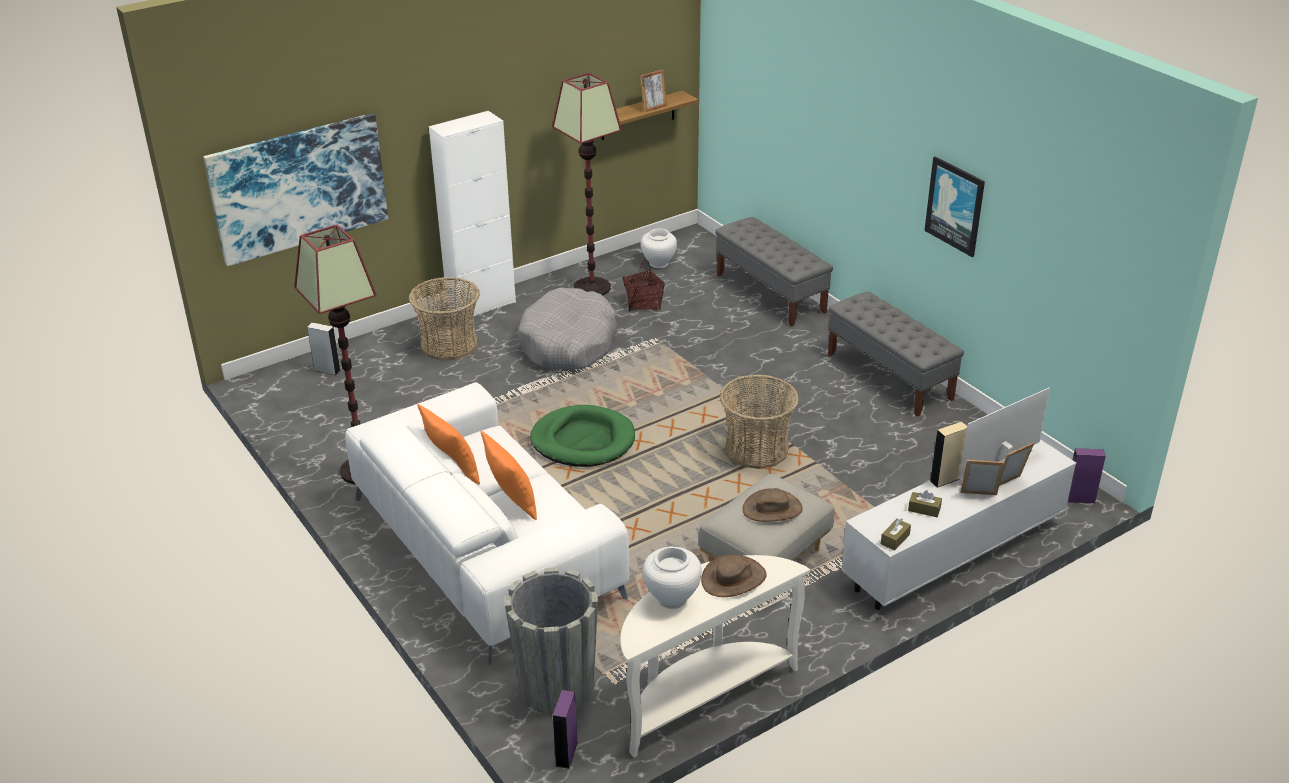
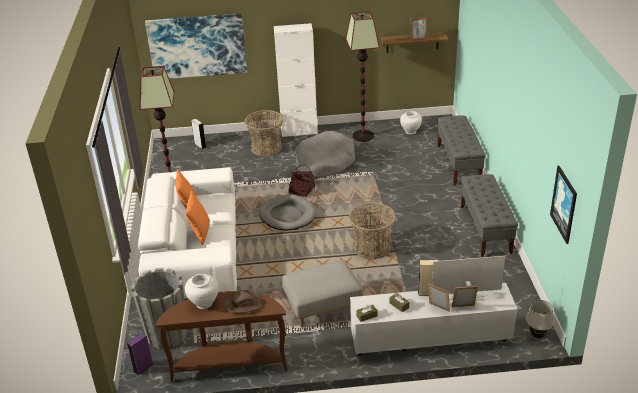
camera: 30 degrees right, 0 degrees up
green dog bed [530,405,635,467] -> grey dog bed [259,195,316,230]
white console table [620,555,810,757] -> brown console table [155,291,288,382]
basket [623,260,665,312] -> basket moved to [289,165,315,198]
brown hat [743,488,803,522] -> none
picture [924,157,985,257] -> picture moved to [550,166,577,244]
purple speaker [1068,448,1106,504] -> white table lamp [526,300,554,338]

